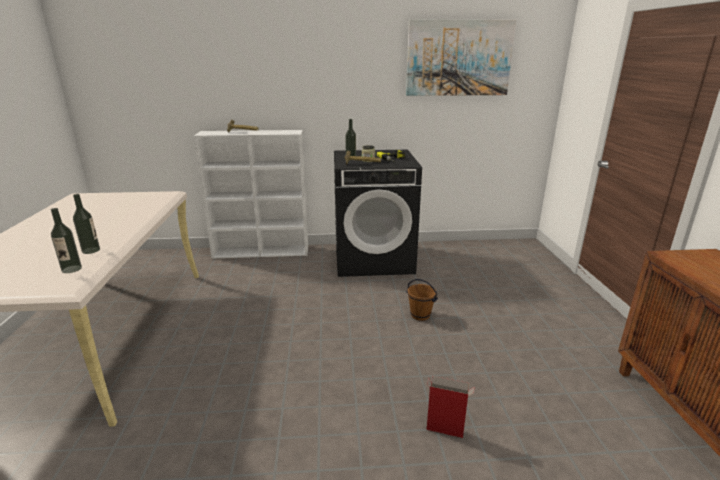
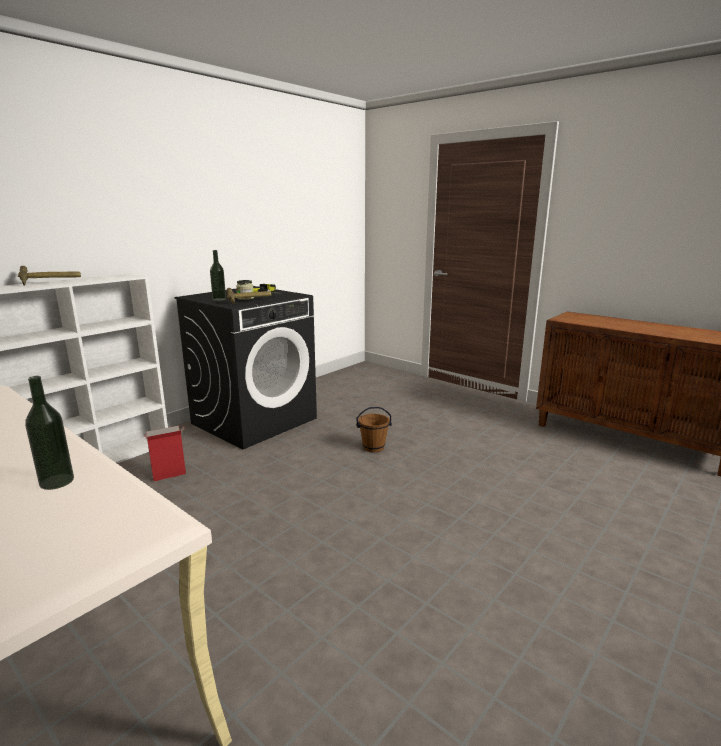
camera: 45 degrees left, 5 degrees down
bottle [51,208,82,273] -> none
picture [406,19,516,96] -> none
cardboard box [427,376,474,438] -> cardboard box moved to [143,426,186,481]

